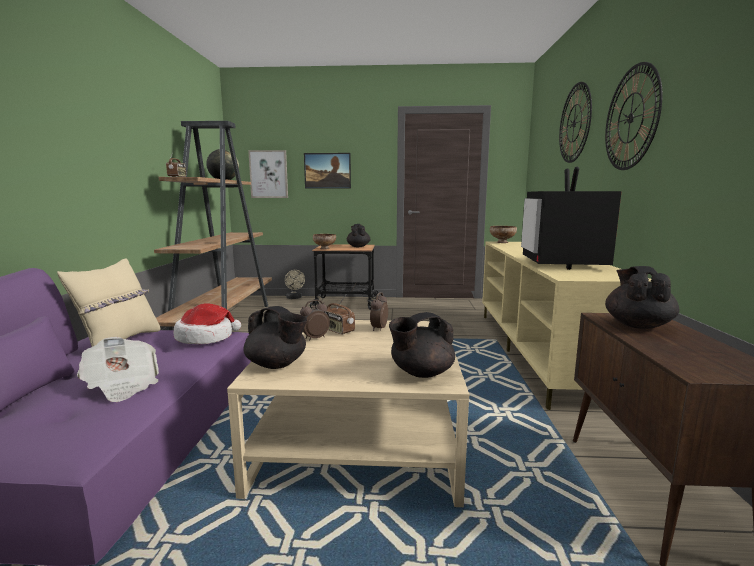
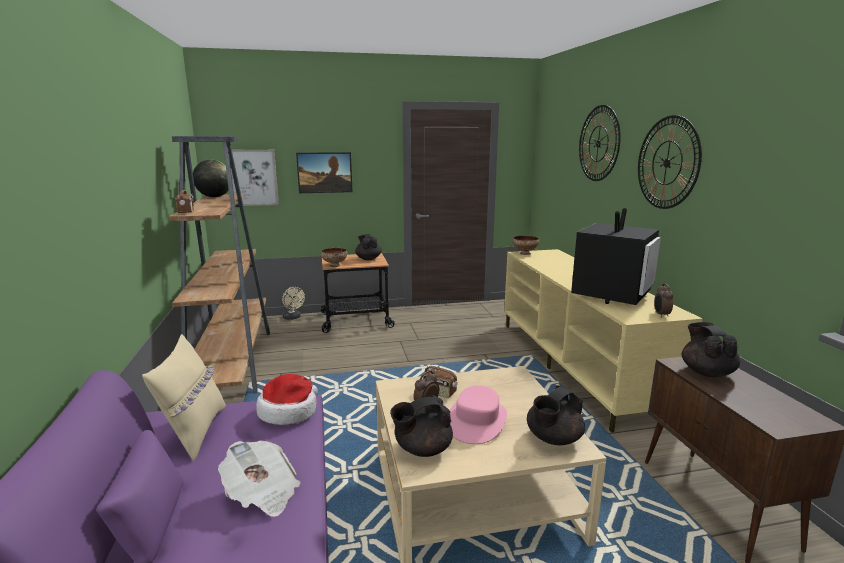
camera: 15 degrees left, 5 degrees up
black teapot [243,306,307,369] -> black teapot turned 135 degrees clockwise [390,395,453,457]
alarm clock [370,292,388,331] -> alarm clock moved to [654,284,673,318]
television [521,167,622,270] -> television turned 135 degrees counterclockwise [571,208,661,305]
none -> pink hat [450,385,507,444]

